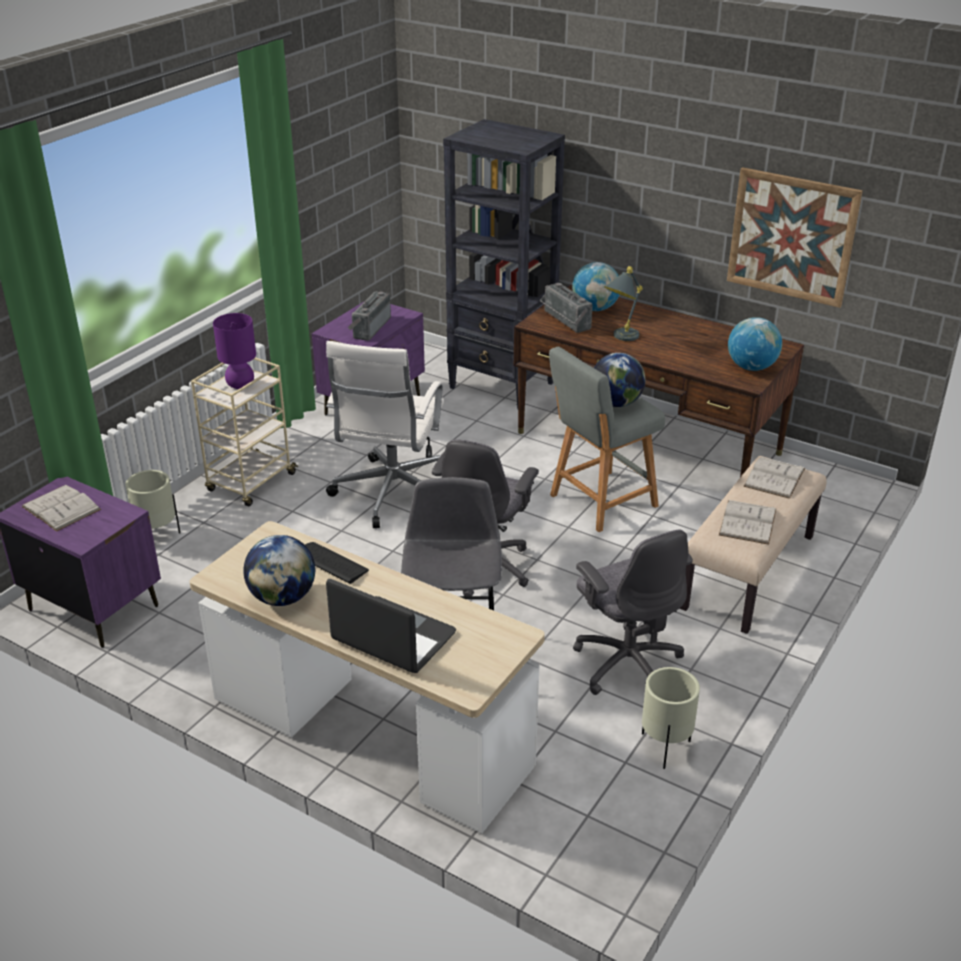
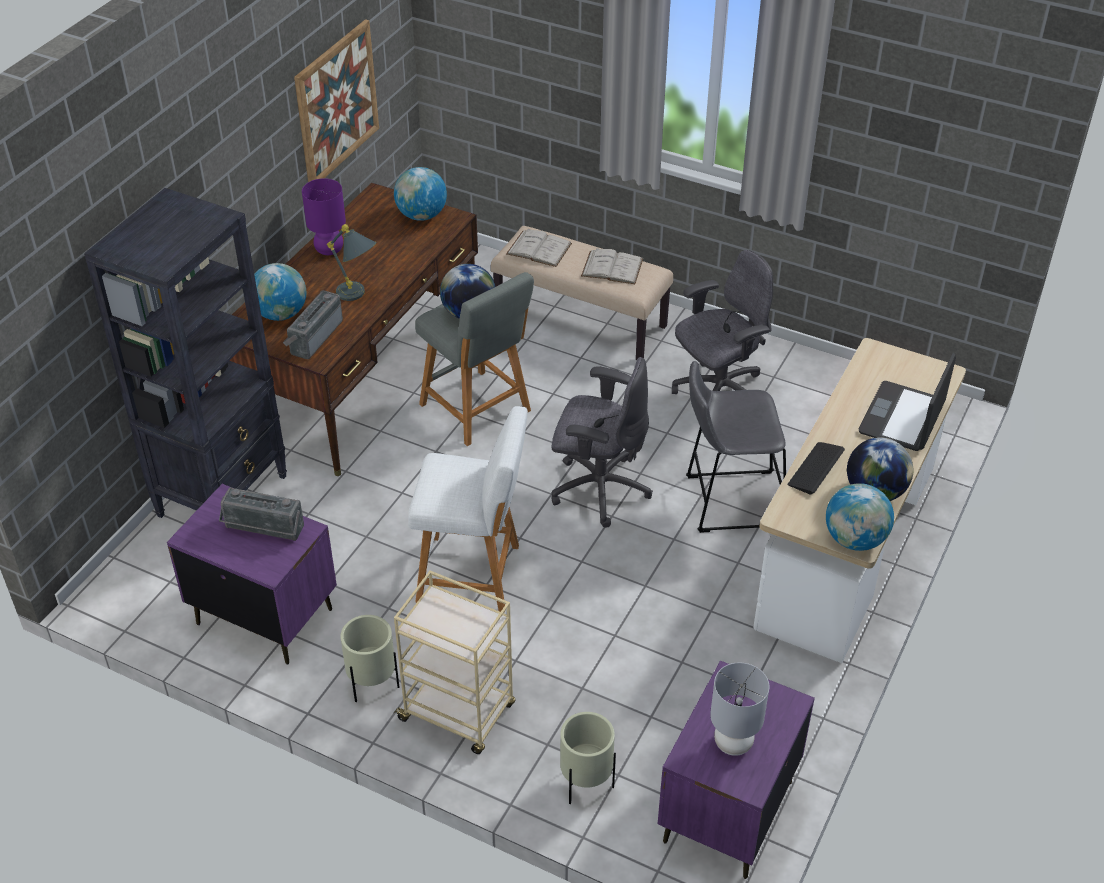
camera: 95 degrees left, 10 degrees up
white book [22,485,101,532] -> grey table lamp [710,662,769,756]
purple table lamp [213,313,256,389] -> purple table lamp moved to [302,178,346,255]
white office chair [326,341,444,528] -> white stool [408,406,528,612]
radio [540,283,593,333] -> radio turned 150 degrees clockwise [283,290,343,359]
beige planter [642,667,700,769] -> beige planter moved to [340,615,399,702]
none -> globe [826,483,894,551]

